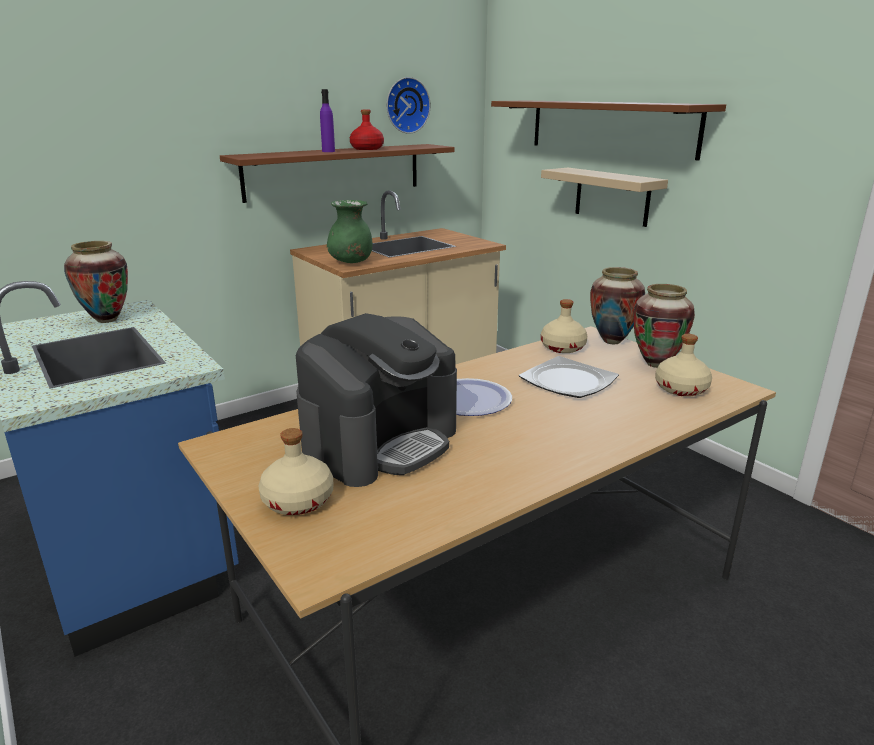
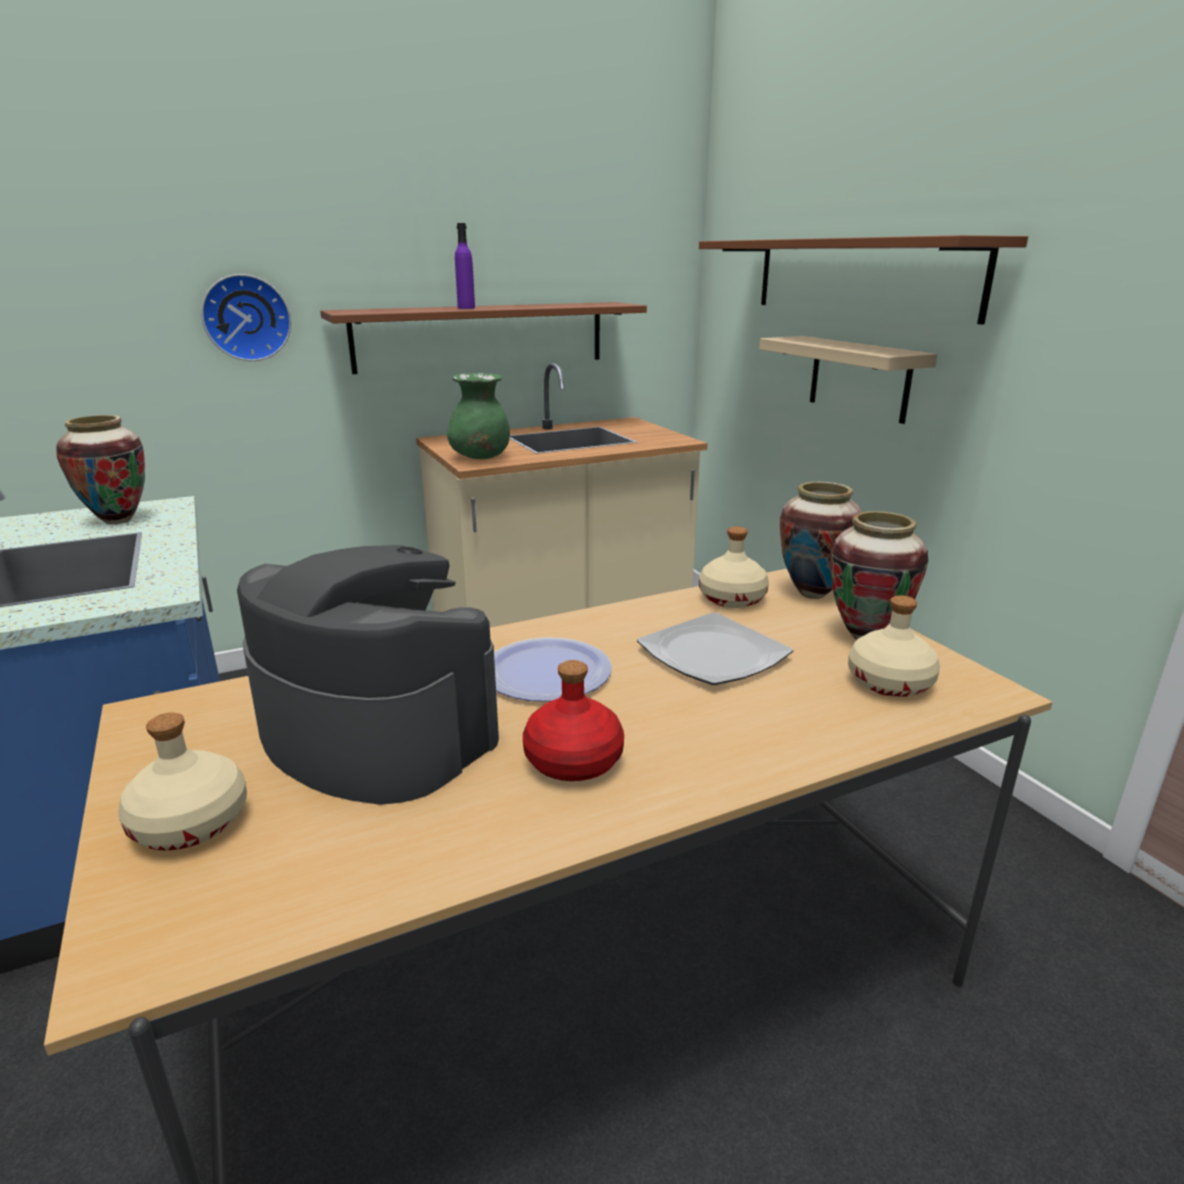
camera: 10 degrees right, 0 degrees up
coffee machine [296,313,457,487] -> coffee machine turned 105 degrees counterclockwise [237,545,499,805]
red bottle [350,110,384,150] -> red bottle moved to [523,660,624,781]
wall clock [387,77,431,134] -> wall clock moved to [201,274,291,361]

